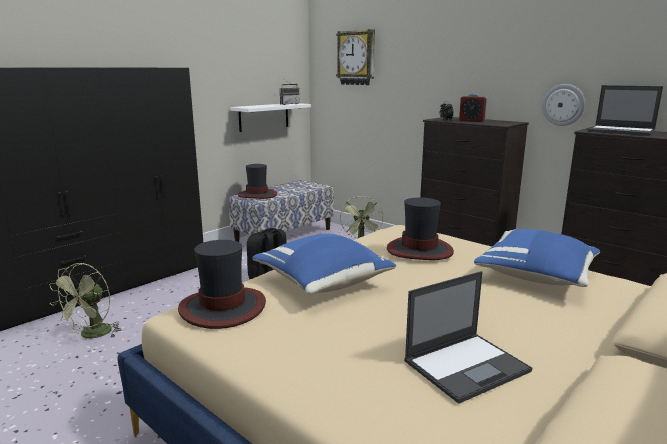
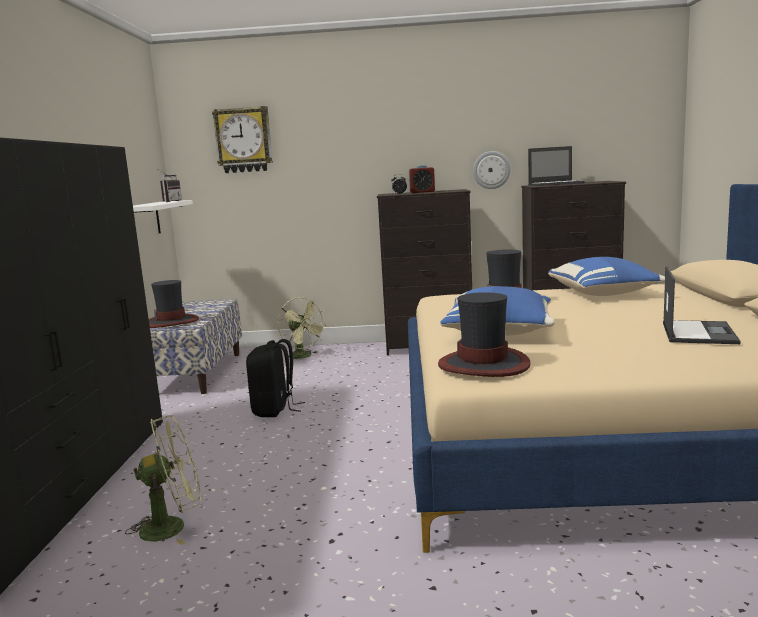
camera: 40 degrees left, 5 degrees down
green fan [50,263,121,338] -> green fan turned 90 degrees counterclockwise [125,415,201,545]

